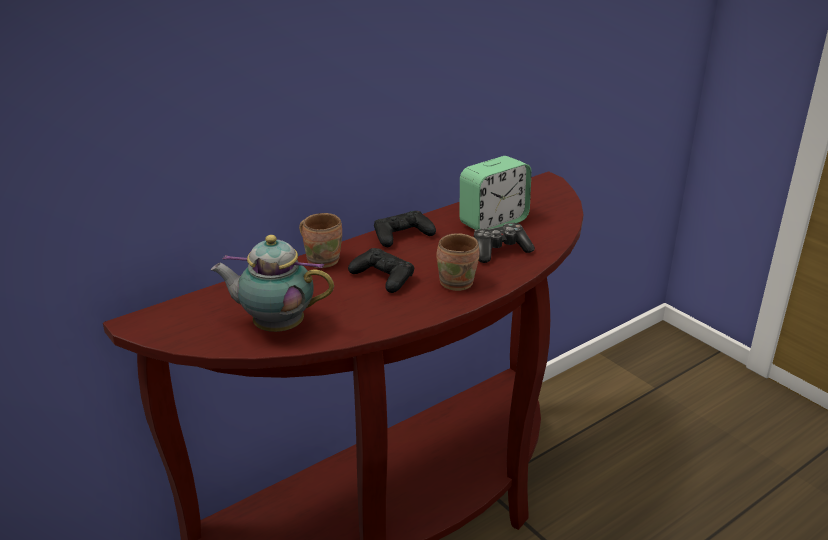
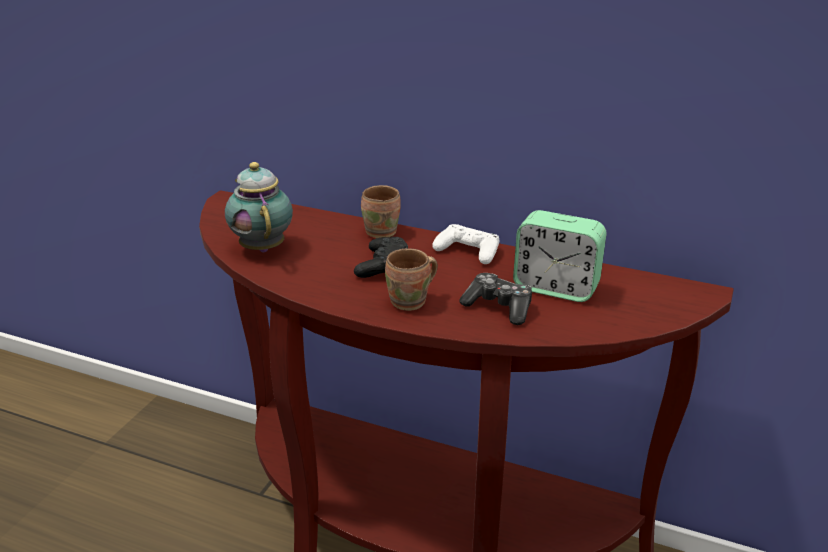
camera: 60 degrees right, 0 degrees up
black game controller [374,211,436,247] -> white game controller [432,224,499,264]

